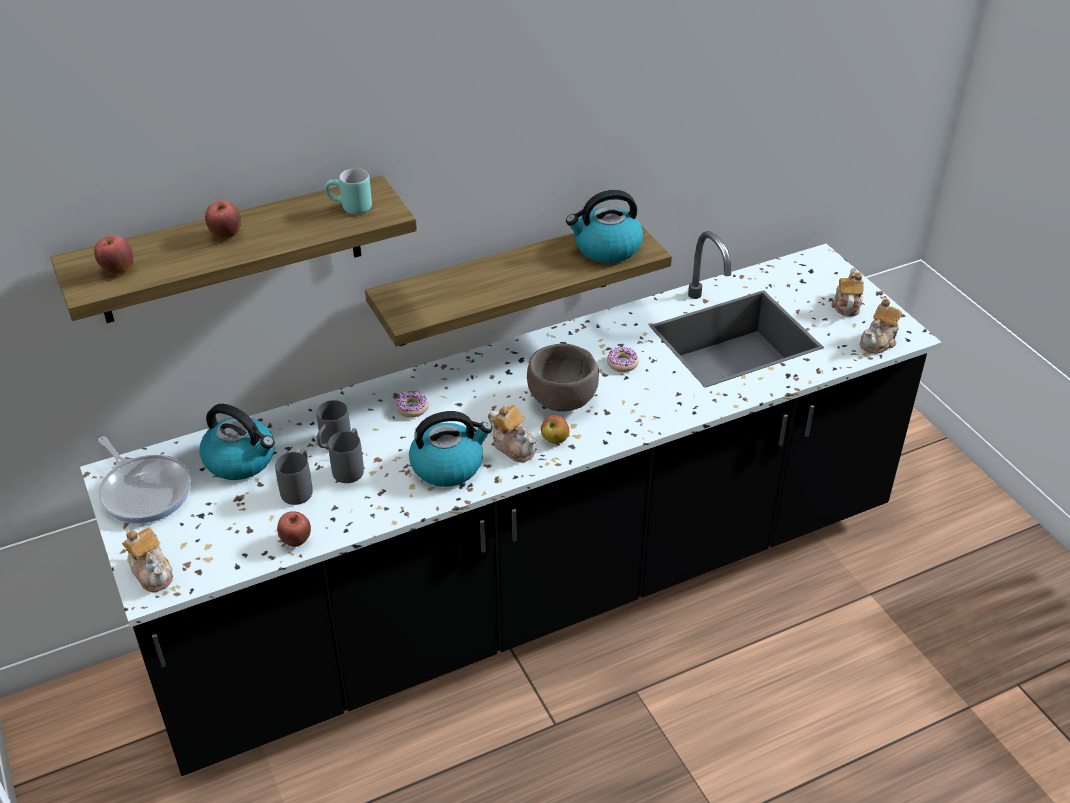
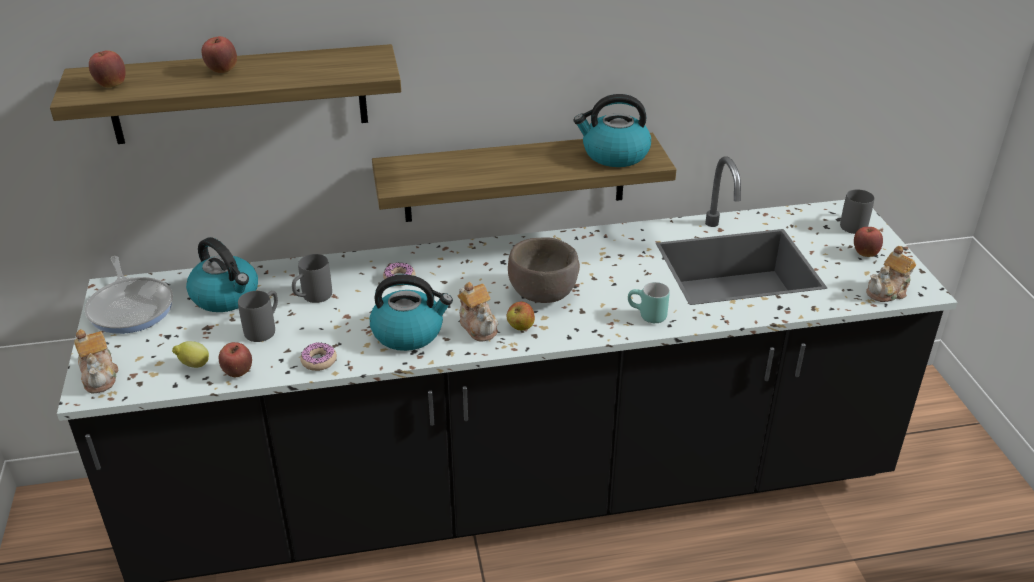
camera: 15 degrees right, 5 degrees down
turquoise mug [325,168,372,214] -> turquoise mug moved to [628,282,670,323]
grey mug [328,428,364,483] -> grey mug moved to [840,189,874,234]
donut [607,347,639,372] -> donut moved to [300,342,337,371]
teapot [831,268,864,316] -> apple [854,227,883,257]
none -> lemon [172,341,209,368]

